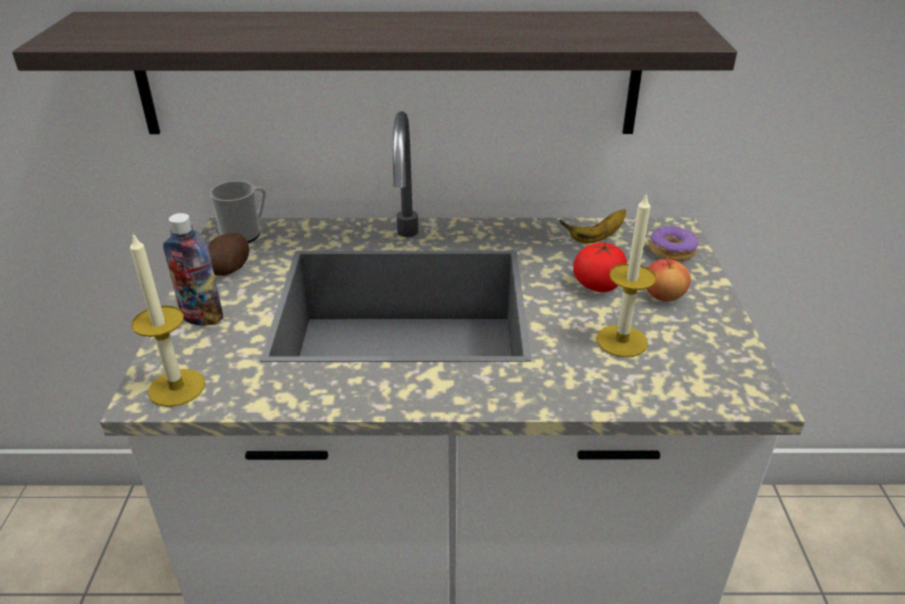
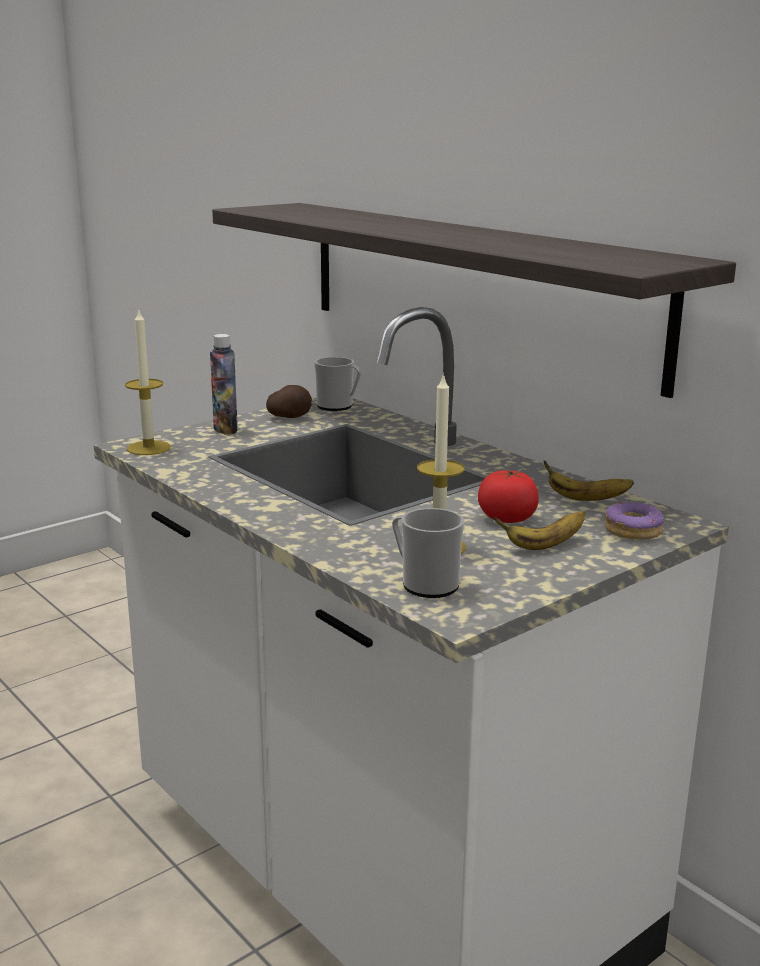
camera: 50 degrees right, 15 degrees down
apple [647,259,691,302] -> banana [494,511,585,550]
none -> mug [392,508,464,598]

